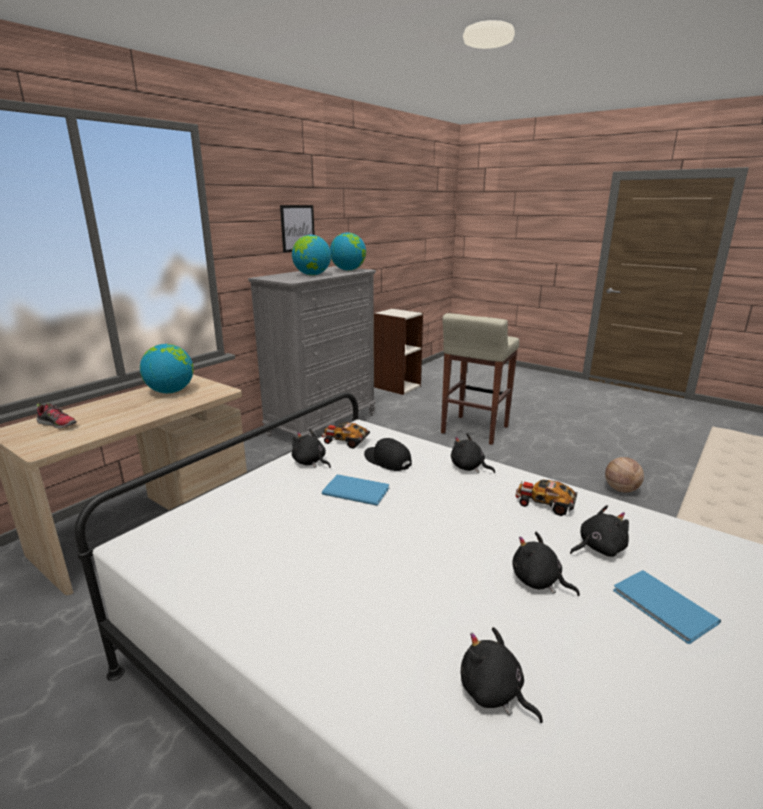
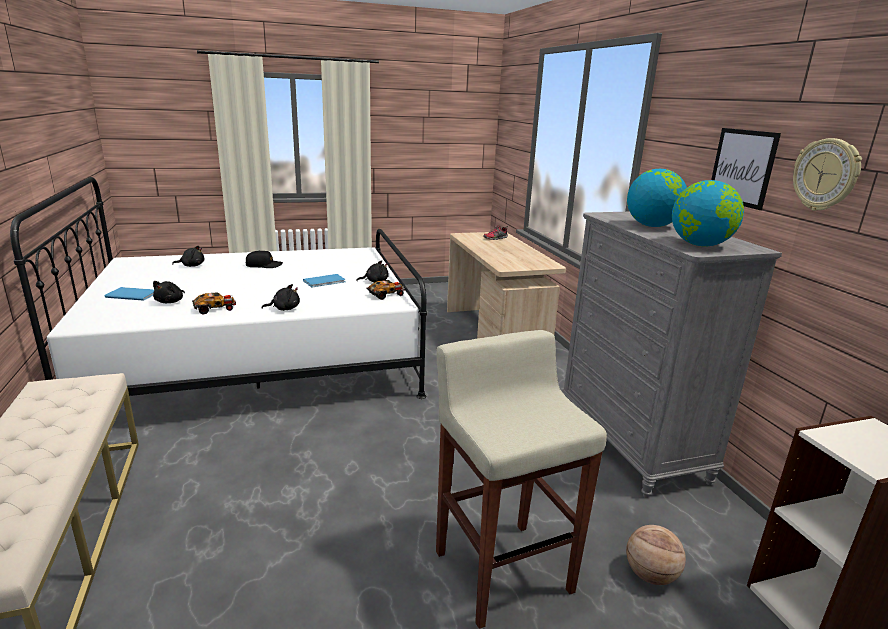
camera: 125 degrees right, 0 degrees up
globe [140,344,194,393] -> none
black cap [364,438,412,471] -> black cap moved to [246,251,283,268]
black plush toy [512,532,580,596] -> none
basketball [605,457,644,493] -> basketball moved to [626,525,686,585]
none -> wall clock [793,138,862,211]

